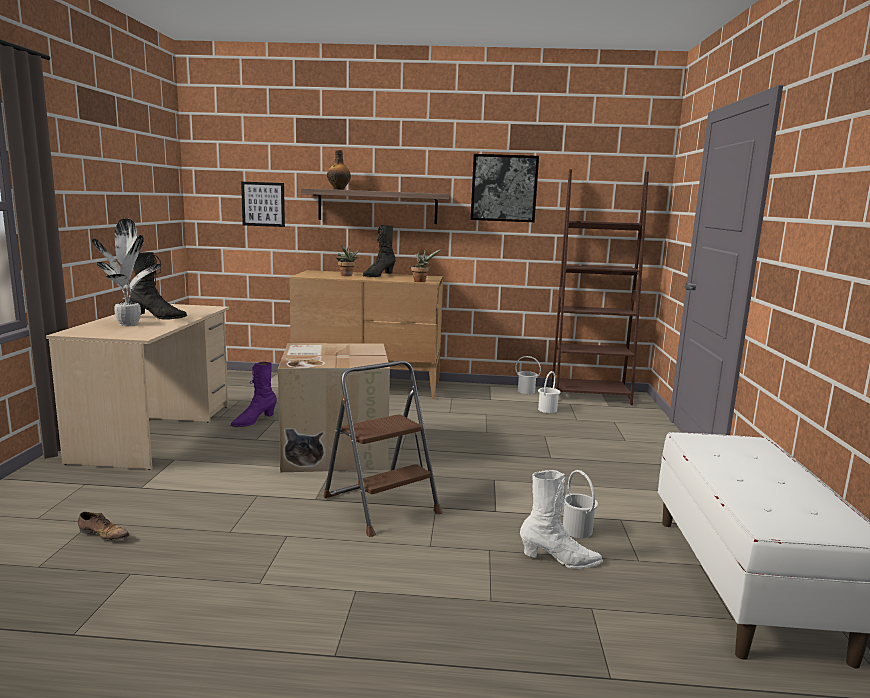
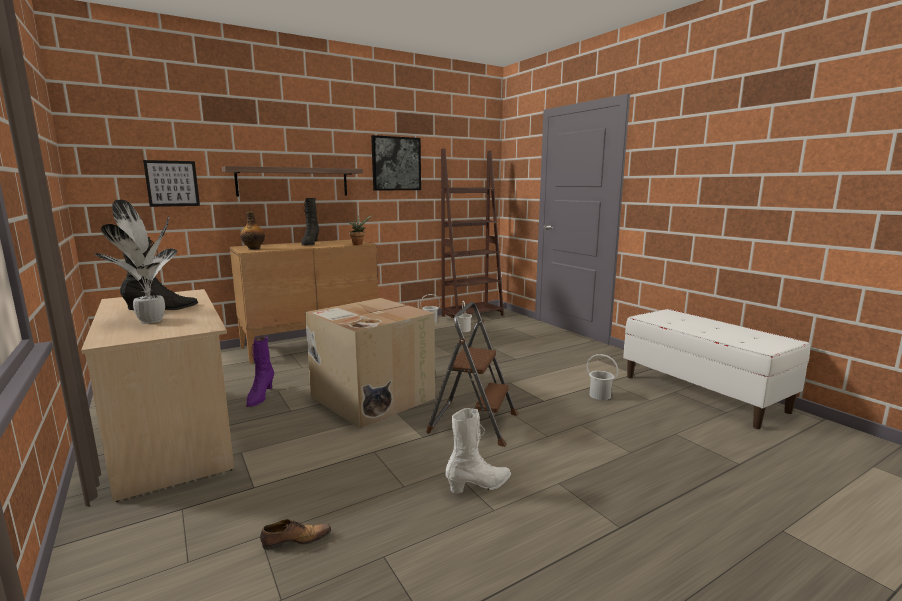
camera: 35 degrees left, 0 degrees up
bottle [327,150,351,190] -> bottle moved to [240,212,265,250]
potted plant [336,244,360,276] -> none
white boot [520,470,603,569] -> white boot moved to [445,408,511,493]

